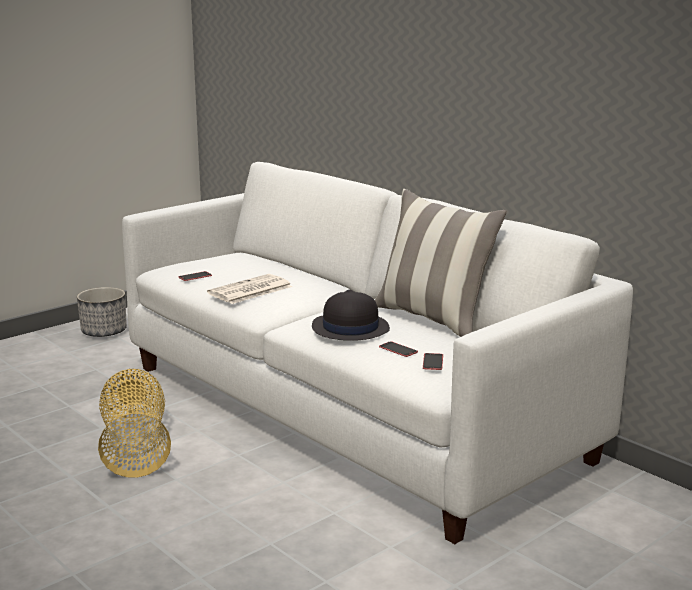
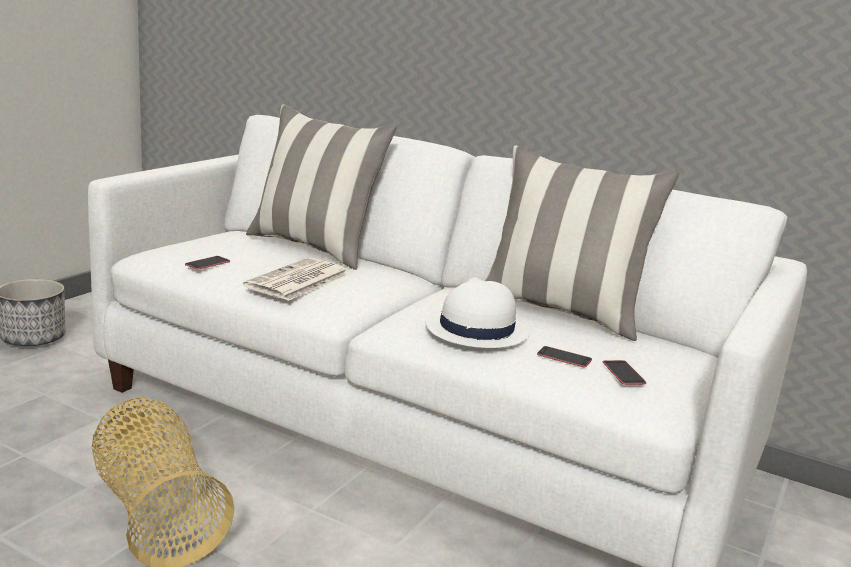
camera: 20 degrees left, 0 degrees up
black hat [312,289,390,341] -> white hat [425,277,529,348]
none -> pillow [246,104,397,270]

